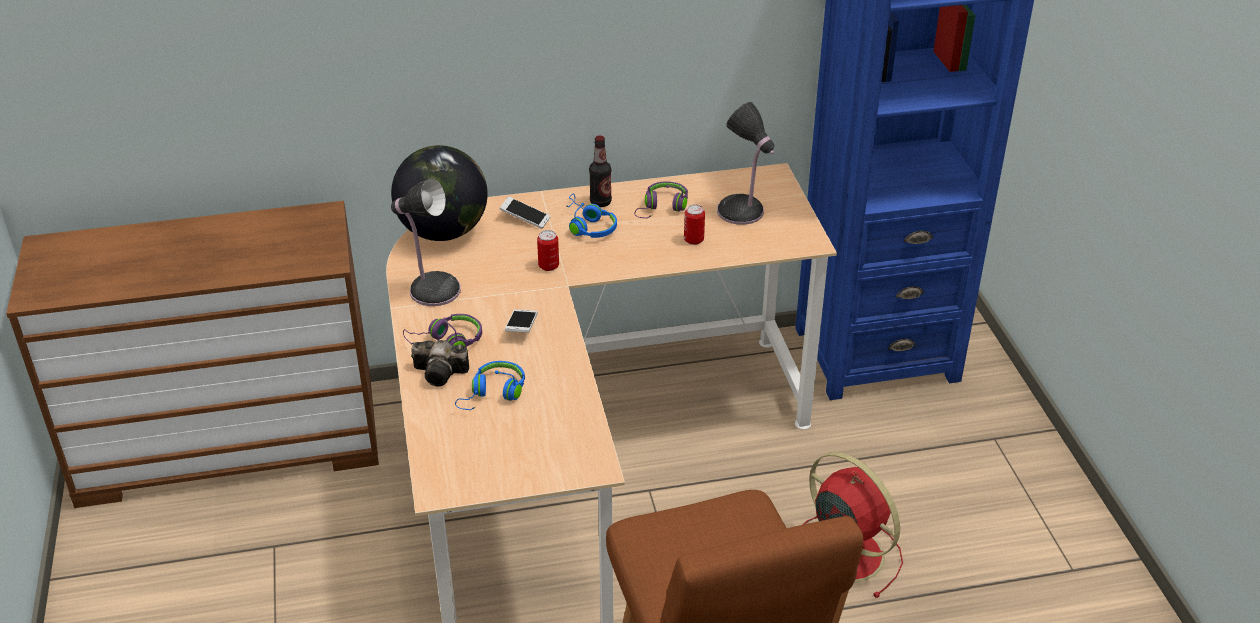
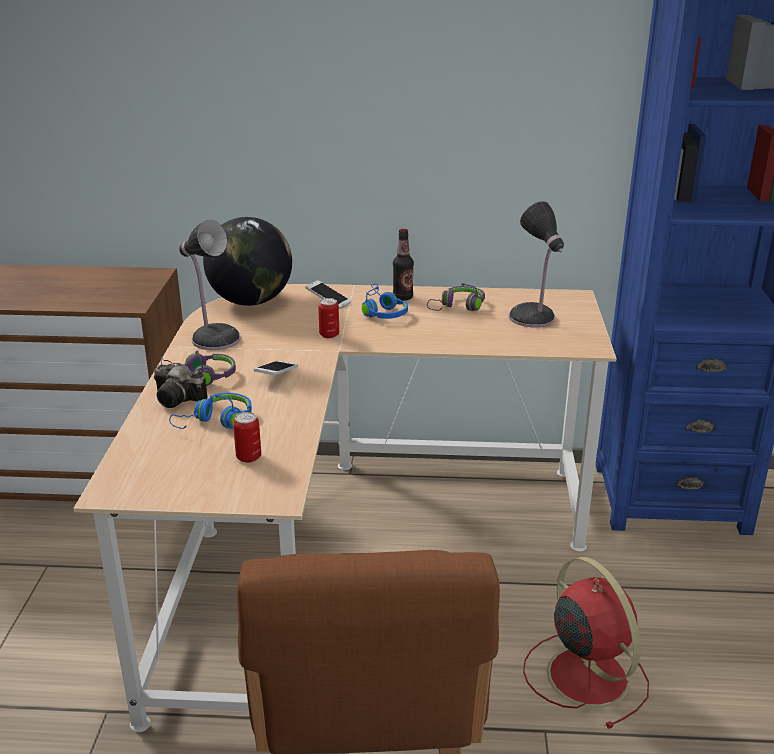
camera: 15 degrees right, 10 degrees down
can [684,204,705,245] -> can moved to [233,412,261,463]

